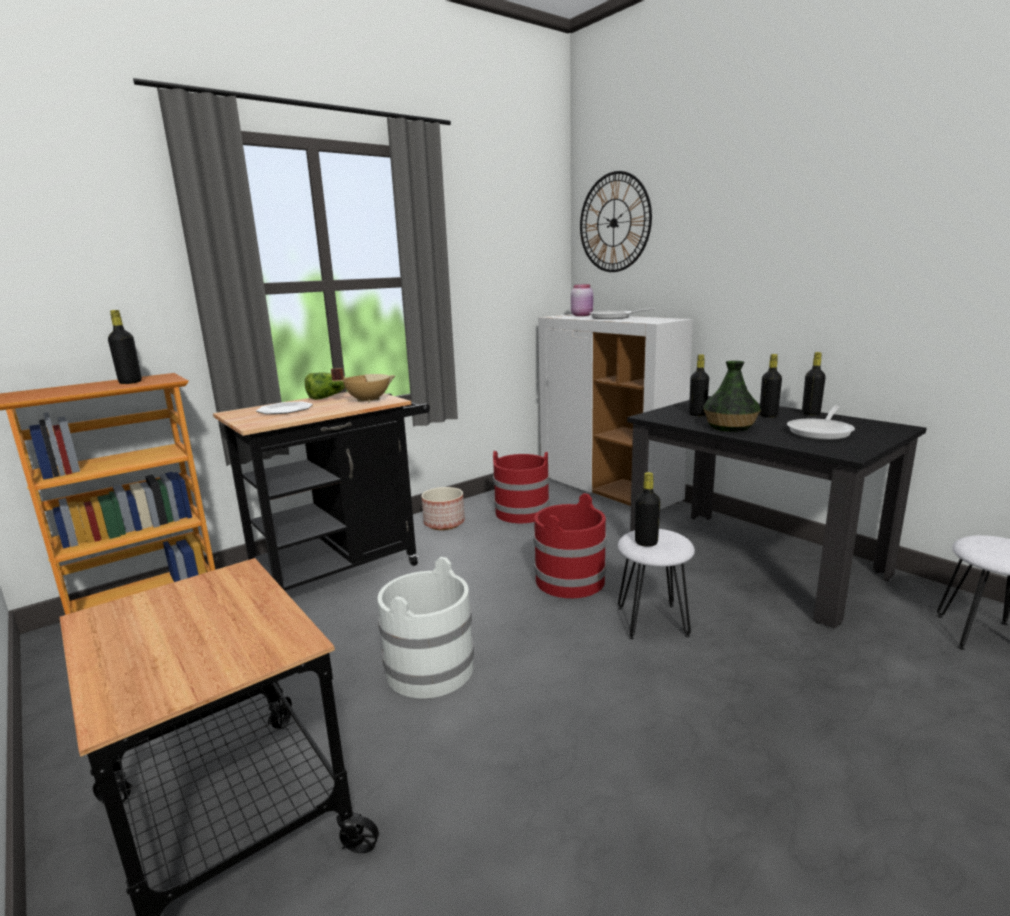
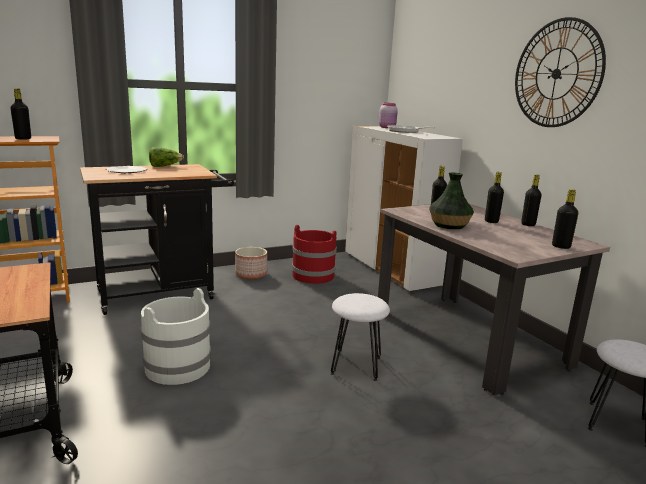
camera: 10 degrees right, 0 degrees up
beige cooking pot [331,368,396,403] -> none
red bucket [533,493,607,598] -> none
wall clock [580,171,652,272] -> wall clock moved to [515,17,606,127]
black dining table [627,396,927,628] -> beige dining table [378,204,610,396]
black bottle [635,472,660,547] -> black bottle moved to [552,189,579,249]
frying pan [787,406,855,440] -> none

